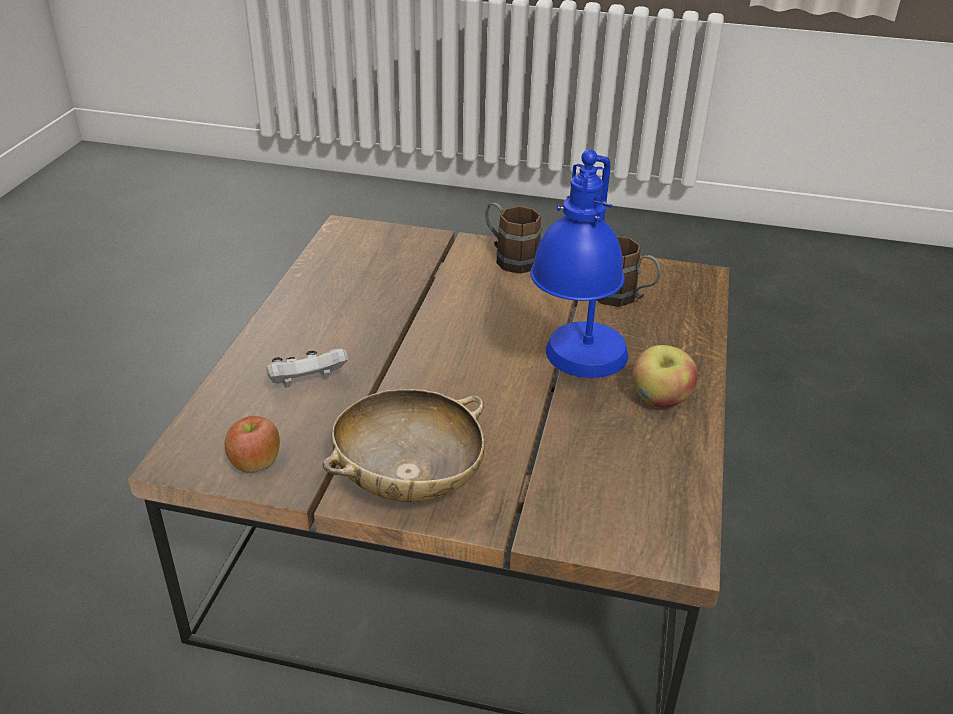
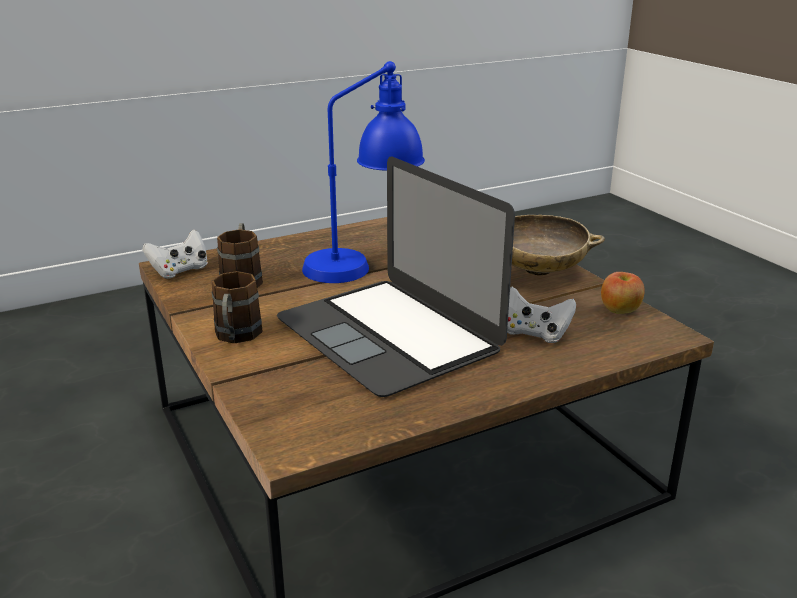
camera: 130 degrees left, 10 degrees down
apple [632,345,697,408] -> none
none -> white game controller [142,229,208,279]
none -> laptop [277,157,515,397]

